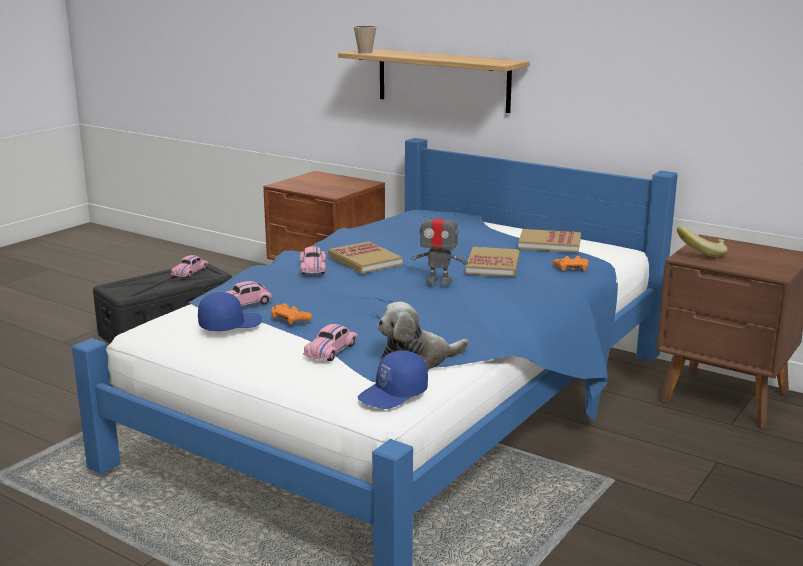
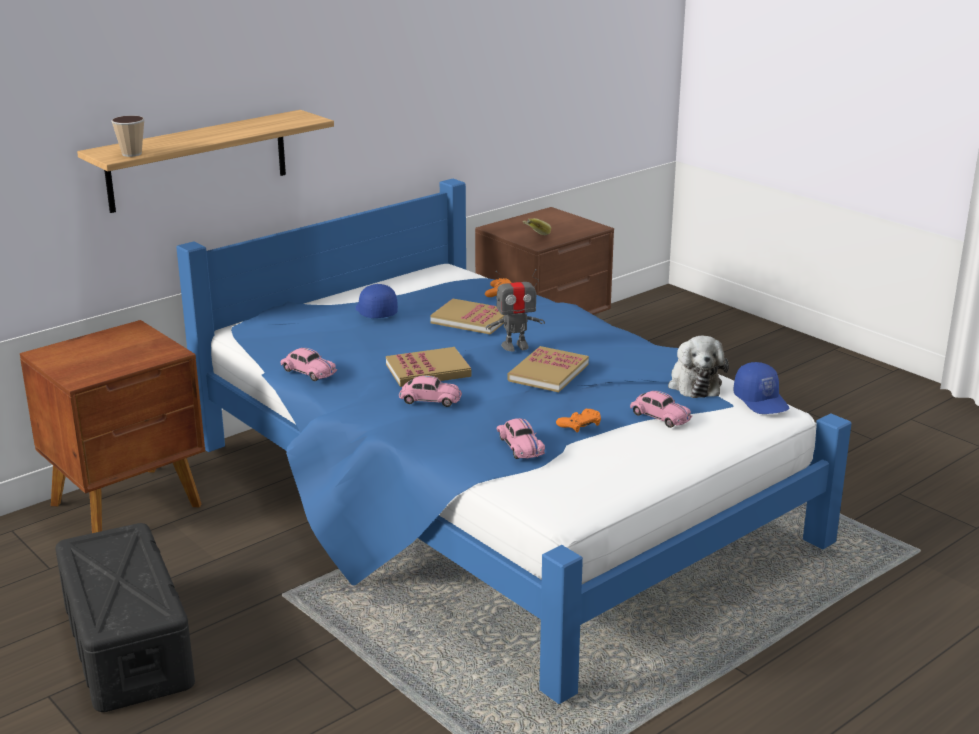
camera: 75 degrees left, 5 degrees up
pink toy car [171,255,208,278] -> pink toy car moved to [280,348,337,381]
blue cap [198,292,262,331] -> blue cap moved to [355,284,398,318]
toy robot [411,204,468,286] -> toy robot turned 45 degrees clockwise [486,269,545,351]
book [518,229,581,253] -> book moved to [507,346,589,392]

